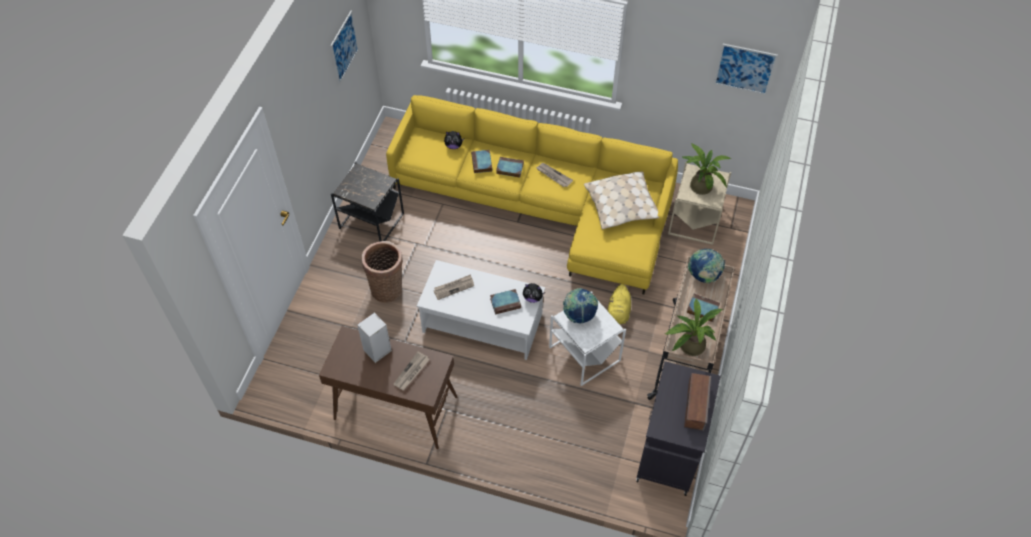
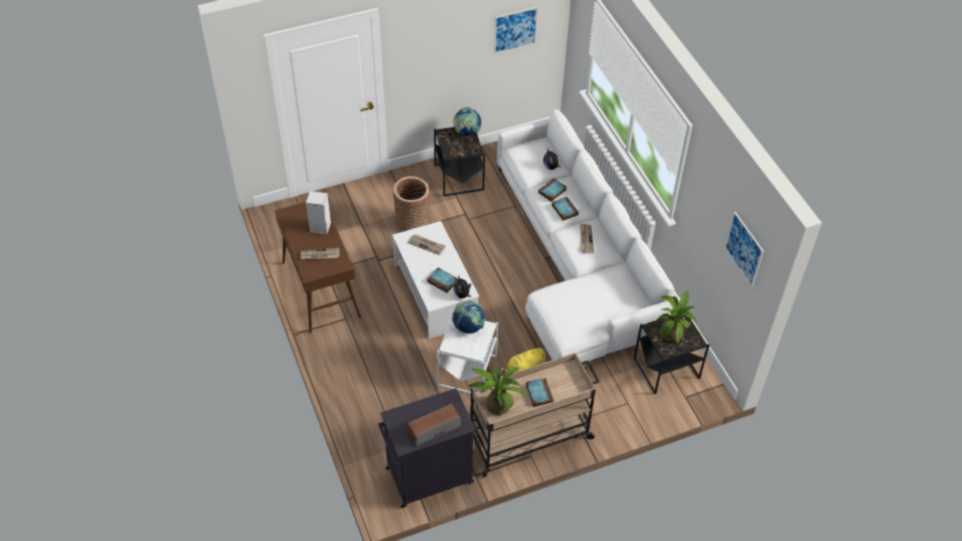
camera: 50 degrees right, 5 degrees down
yellow sofa [386,95,678,294] -> white sofa [497,109,681,362]
beige pillow [584,172,659,229] -> none
beige side table [668,162,731,245] -> black side table [634,314,709,394]
globe [688,249,725,284] -> globe moved to [453,107,481,136]

